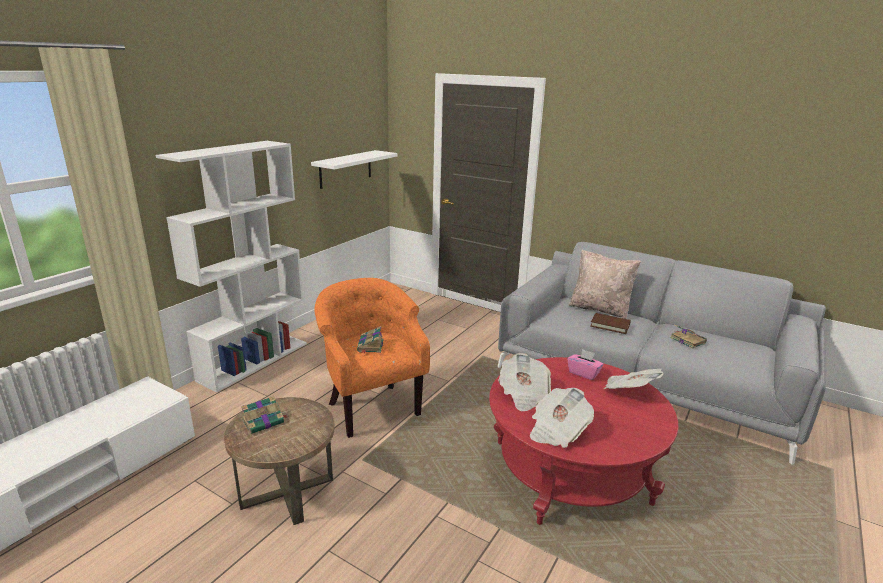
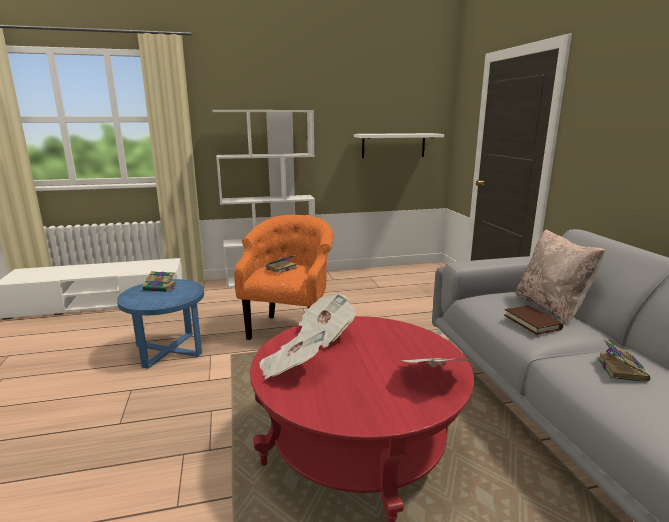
camera: 45 degrees right, 5 degrees down
brown side table [224,397,335,525] -> blue side table [117,279,204,369]
pink tissue box [568,349,603,380] -> none

